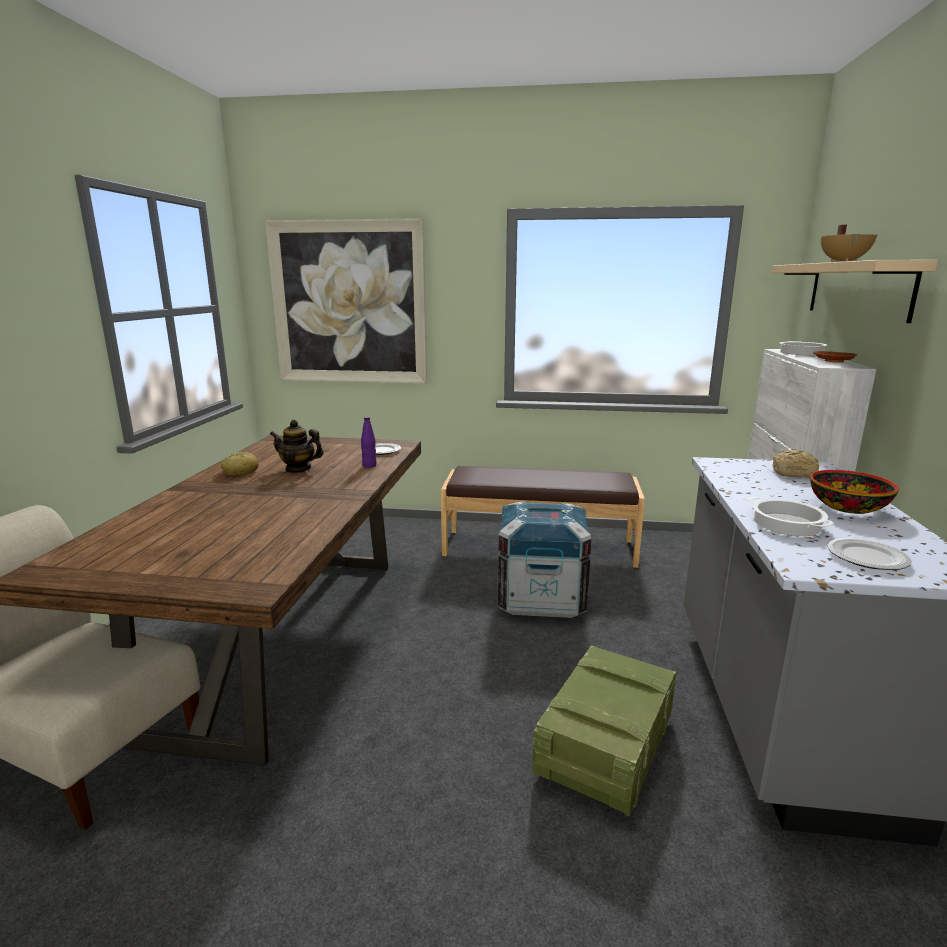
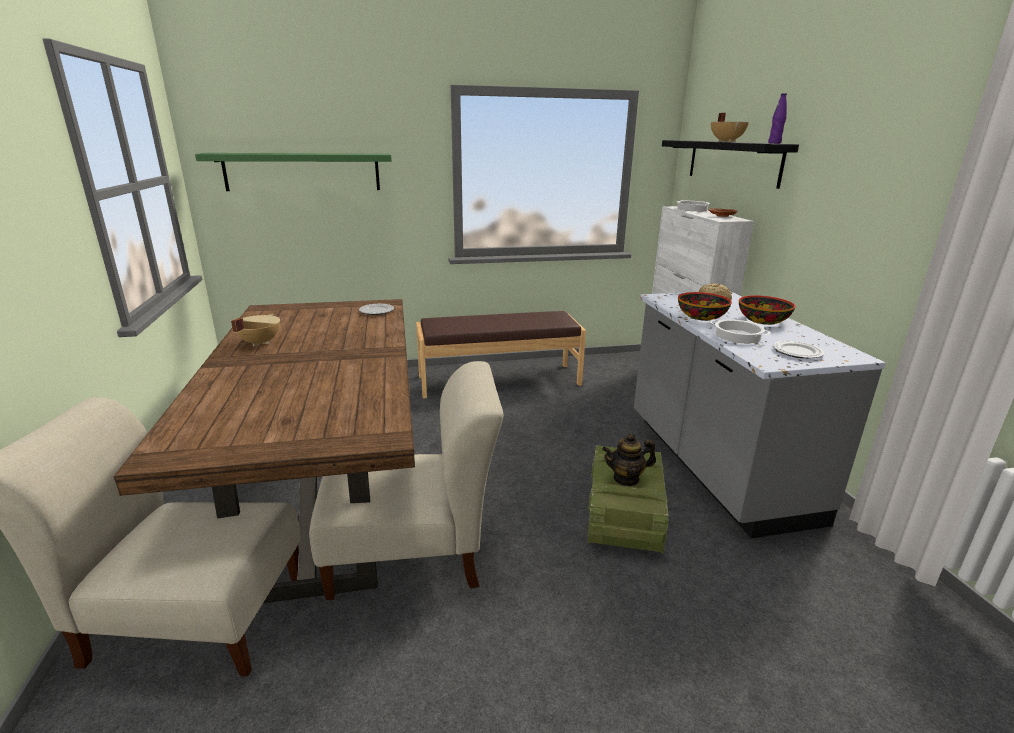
camera: 20 degrees left, 5 degrees up
bread [221,452,258,475] -> beige cooking pot [231,314,280,346]
picture [265,218,428,384] -> green shelf [195,153,392,191]
teapot [270,420,324,473] -> teapot moved to [602,433,656,486]
purple bottle [361,417,376,468] -> purple bottle moved to [768,93,787,143]
crate [497,501,592,618] -> none
beige shelf [771,260,938,323] -> black shelf [662,140,799,189]
none -> beige chair [309,361,503,600]
none -> bowl [678,292,732,321]

